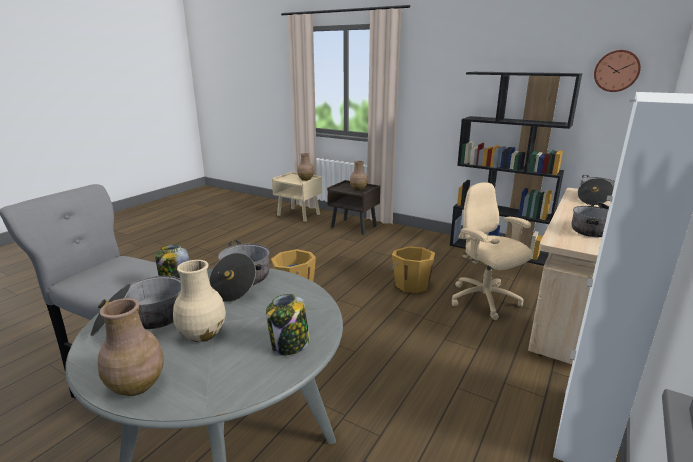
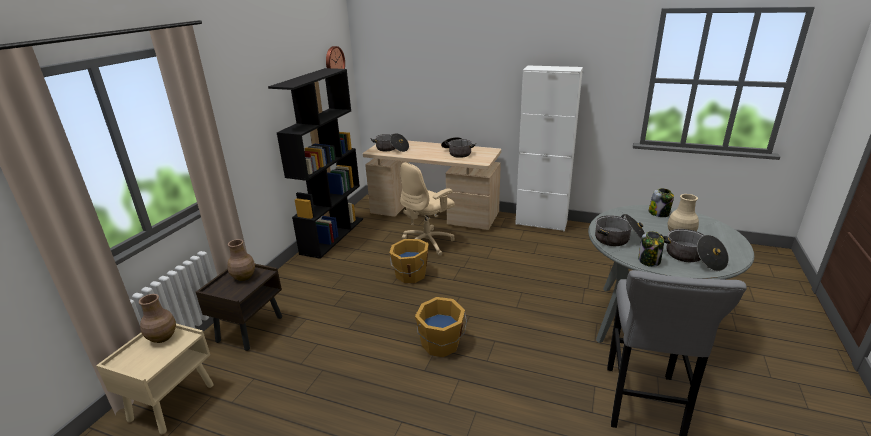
camera: 100 degrees left, 5 degrees up
brown vase [98,298,164,396] -> none

